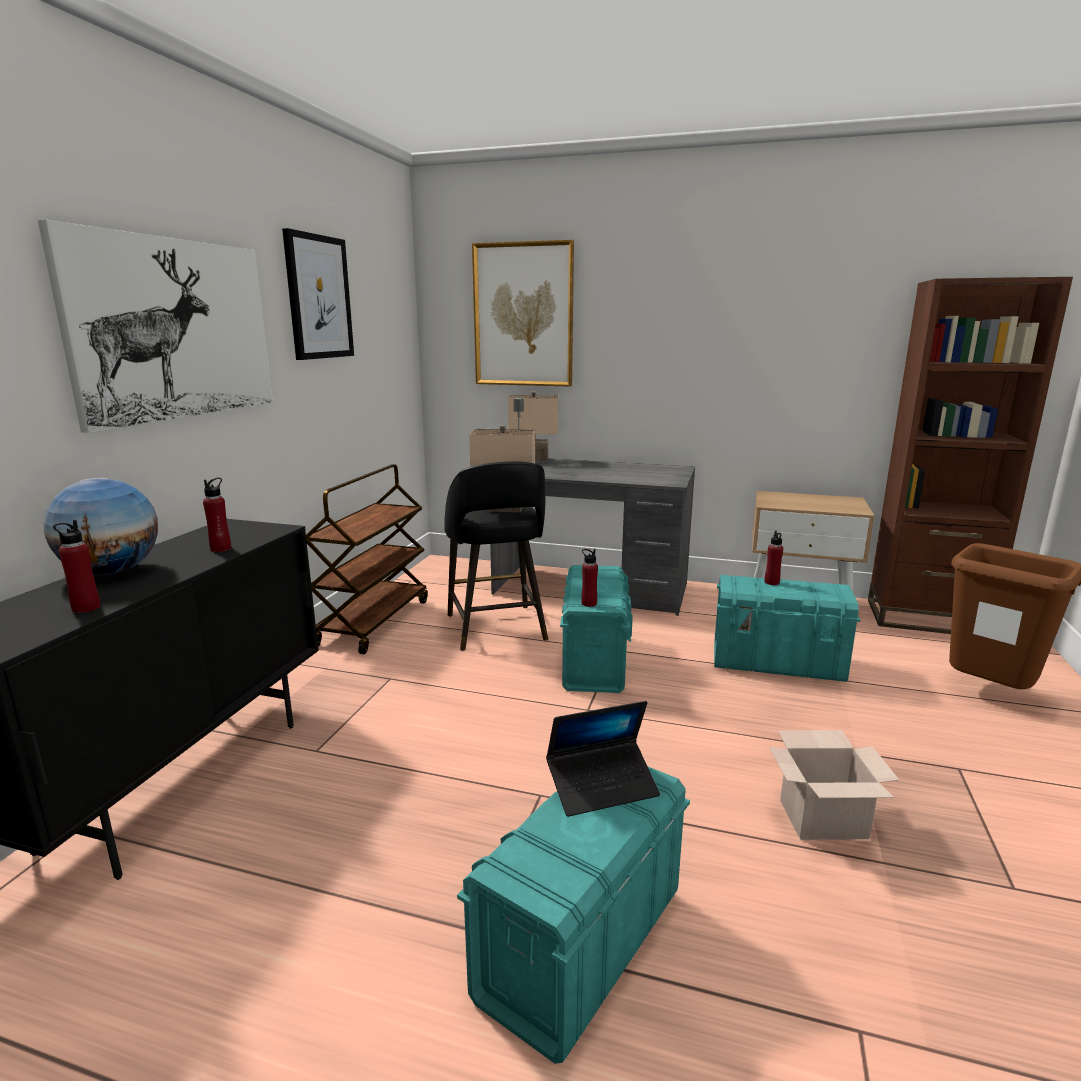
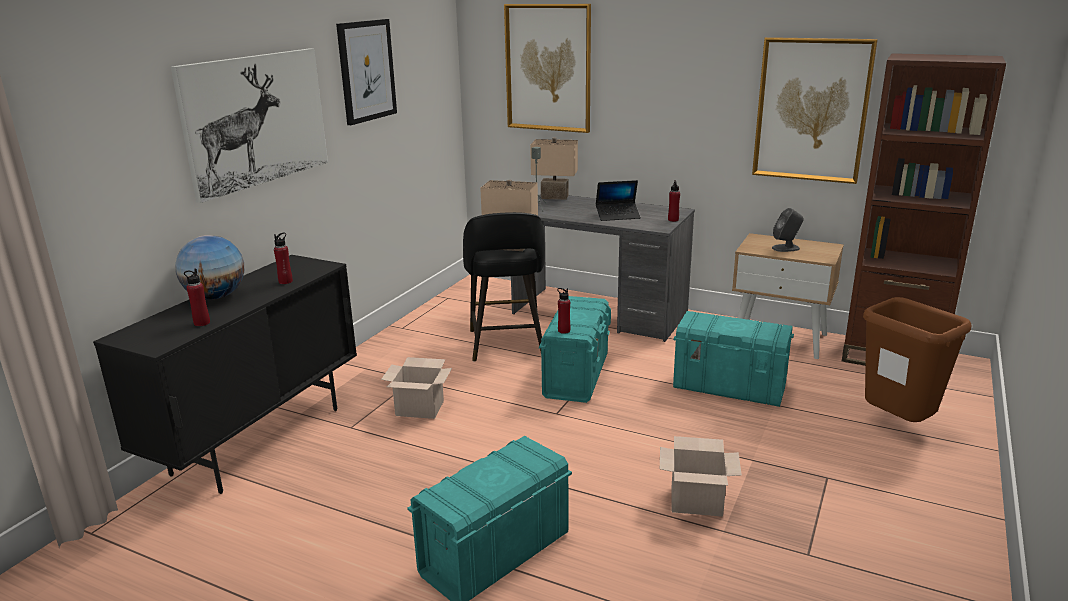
camera: 10 degrees right, 5 degrees up
brown cart [306,464,428,654] -> none
laptop [546,701,660,817] -> laptop moved to [596,180,641,221]
red bottle [765,531,783,585] -> red bottle moved to [668,180,680,222]
none -> cardboard box [381,357,452,419]
none -> picture [752,37,878,184]
none -> grey speaker [772,208,804,252]

